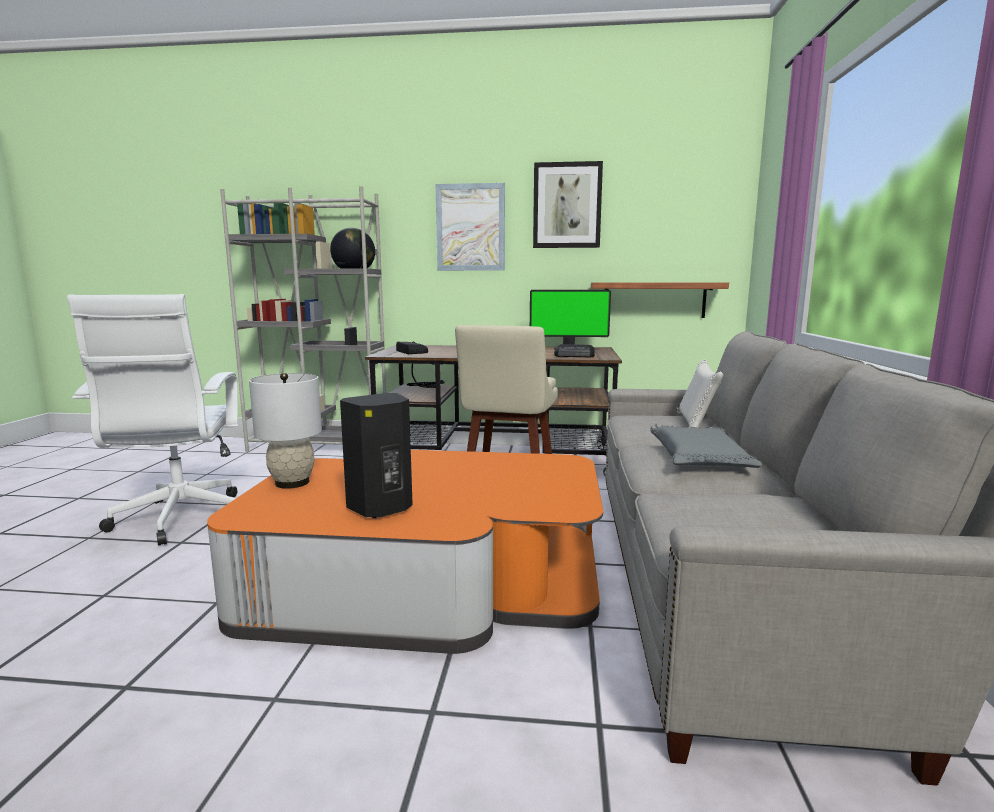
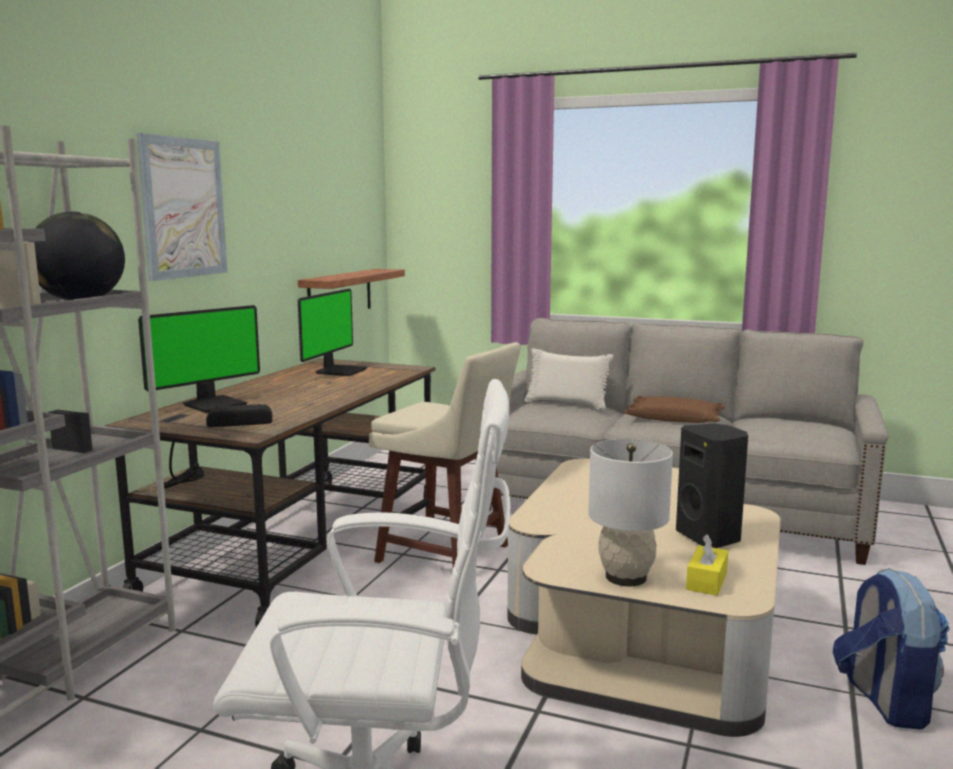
camera: 75 degrees left, 0 degrees up
orange coffee table [207,450,603,654] -> beige coffee table [507,459,781,737]
picture [533,161,603,248] -> none
radio [554,344,595,357] -> none
grey pillow [650,423,762,468] -> brown pillow [624,396,725,423]
none -> monitor [138,305,260,413]
none -> yellow tissue box [686,535,728,596]
none -> backpack [833,568,950,730]

